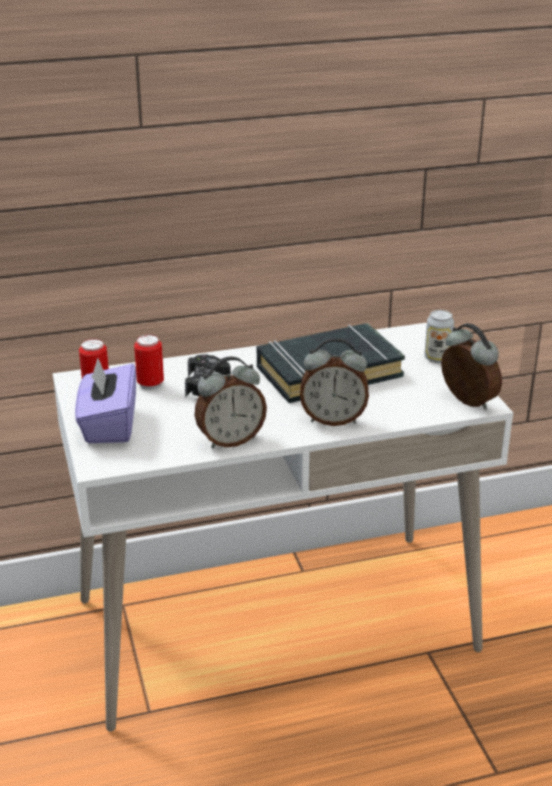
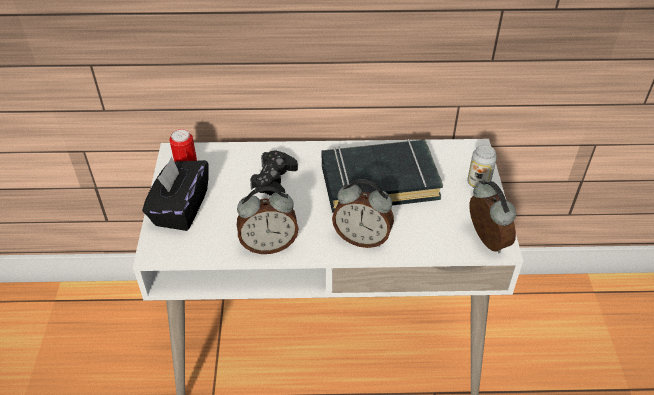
camera: 15 degrees right, 15 degrees up
purple tissue box [75,357,136,443] -> black tissue box [142,157,209,231]
can [134,334,164,390] -> none

